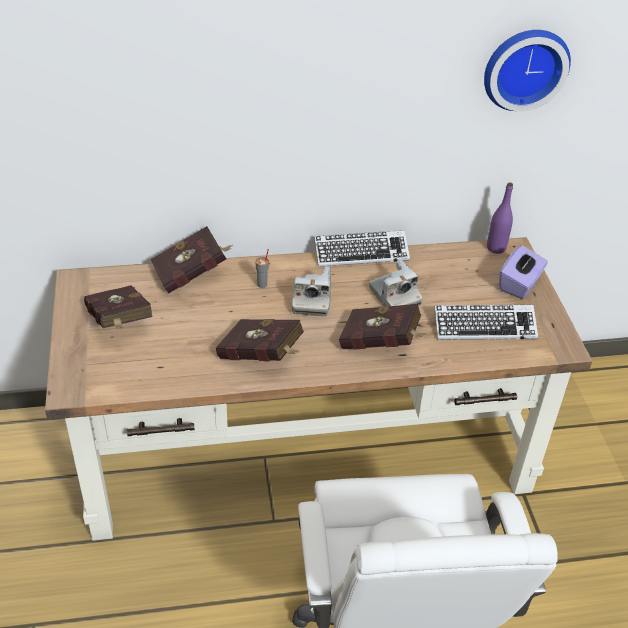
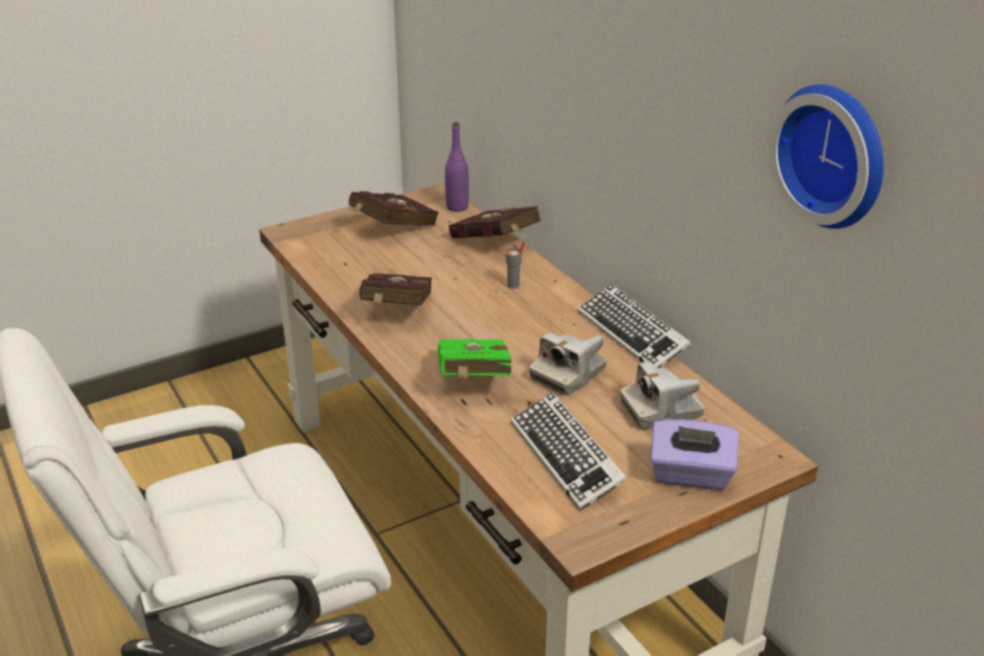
camera: 70 degrees right, 10 degrees down
camera [292,267,331,316] -> camera moved to [620,361,705,429]
red book [339,304,427,350] -> green book [438,339,511,379]
purple bottle [487,182,513,254] -> purple bottle moved to [445,122,469,212]

